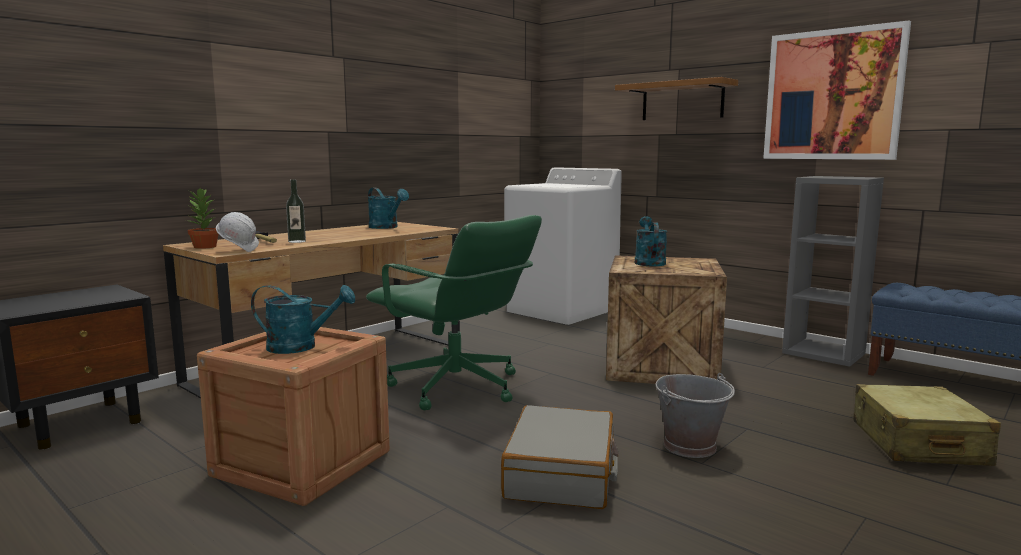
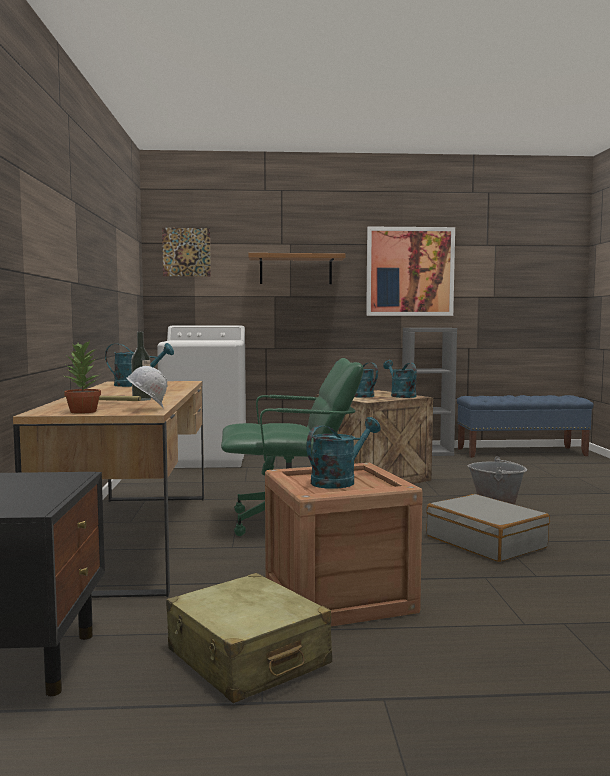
camera: 45 degrees left, 5 degrees down
beige suitcase [853,384,1001,466] -> beige suitcase moved to [166,573,332,703]
none -> picture [162,228,211,276]
none -> turquoise watering can [383,360,417,398]

